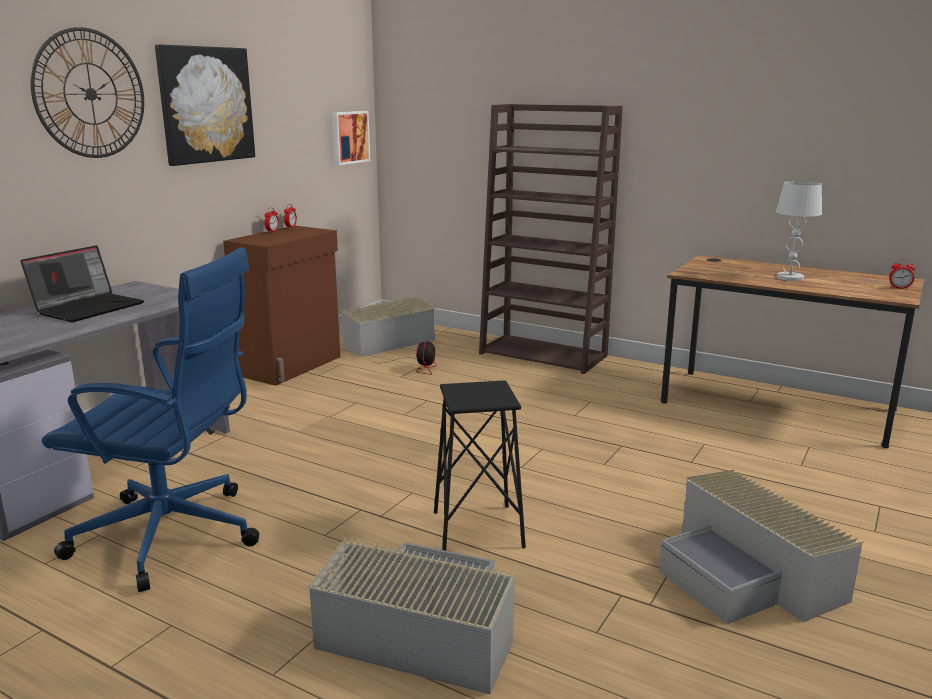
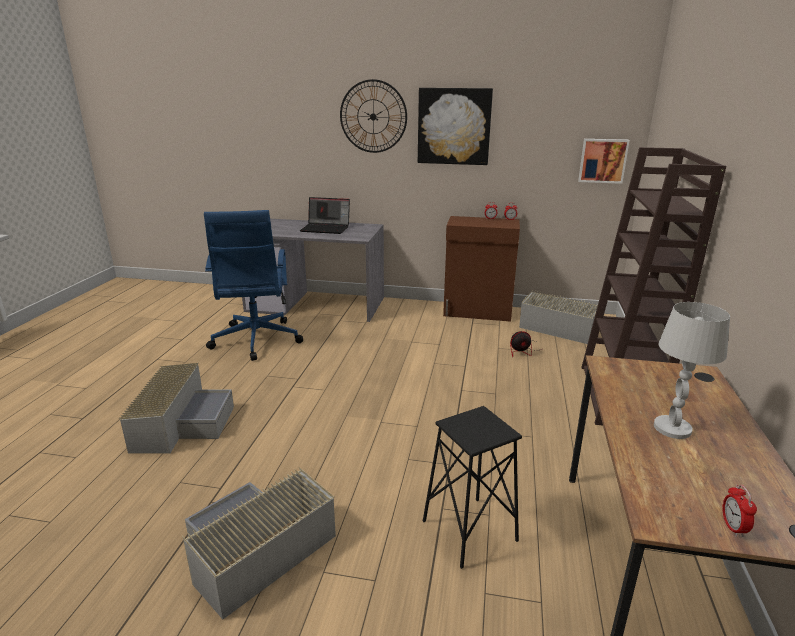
camera: 70 degrees right, 5 degrees up
black stool [434,380,526,551] -> black stool moved to [423,406,522,569]

